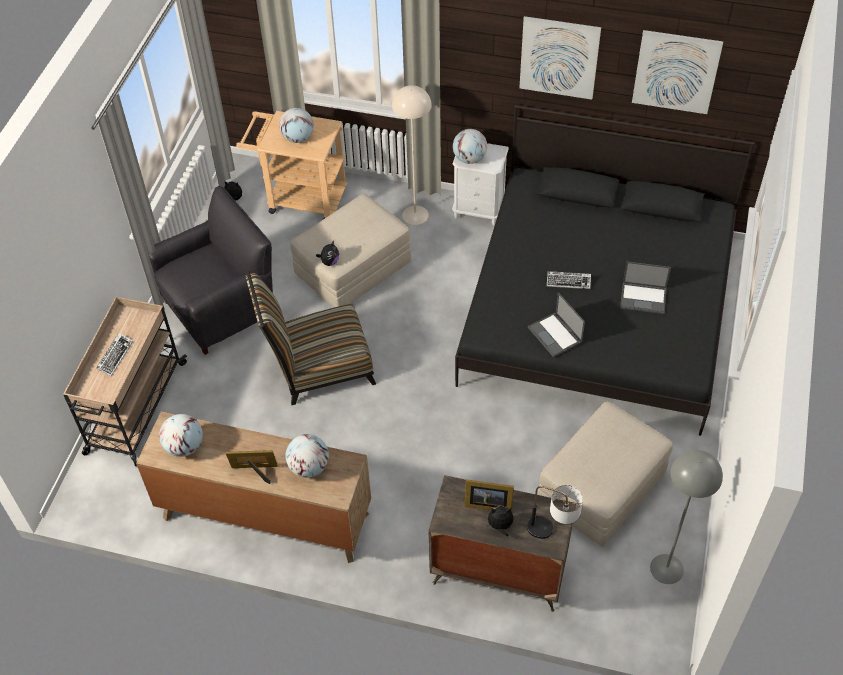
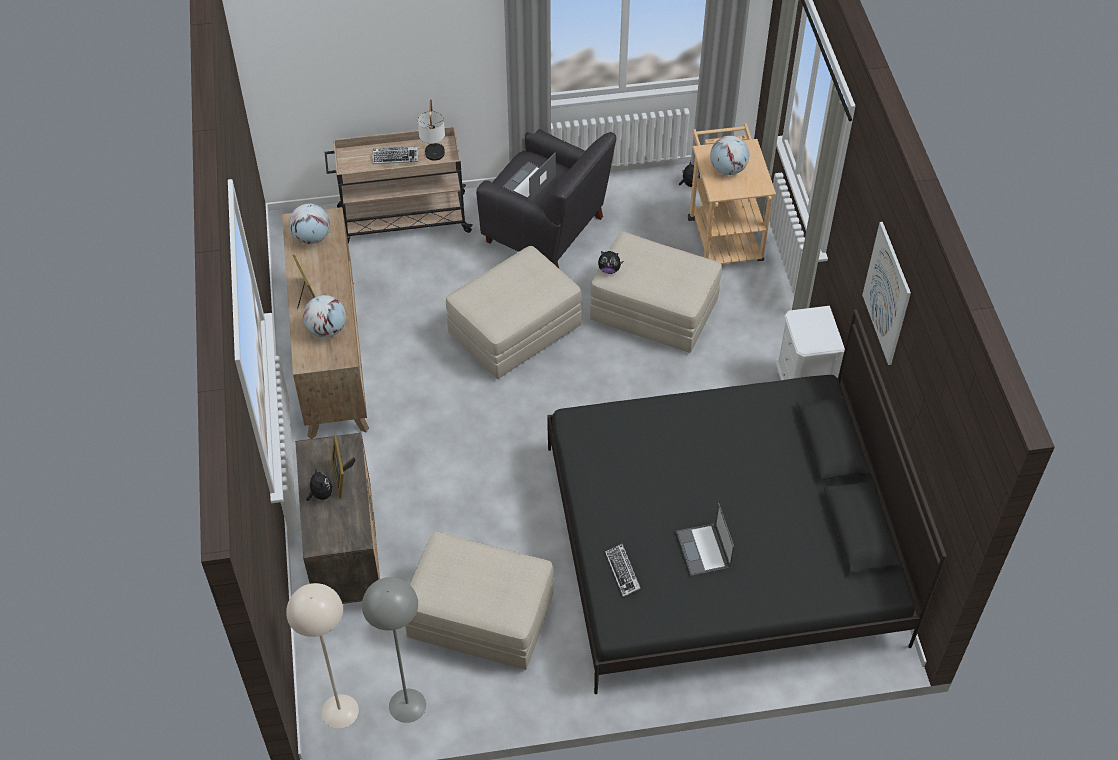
camera: 65 degrees right, 0 degrees up
chair [246,270,376,405] -> beige ottoman [446,246,582,379]
beige floor lamp [392,85,432,225] -> beige floor lamp moved to [286,583,359,729]
globe [453,129,487,164] -> none
table lamp [527,485,583,539] -> table lamp moved to [418,99,445,161]
laptop [528,292,585,358] -> laptop moved to [502,152,556,201]
keyboard [547,271,591,289] -> keyboard moved to [605,544,641,597]
picture [632,30,723,114] -> none

